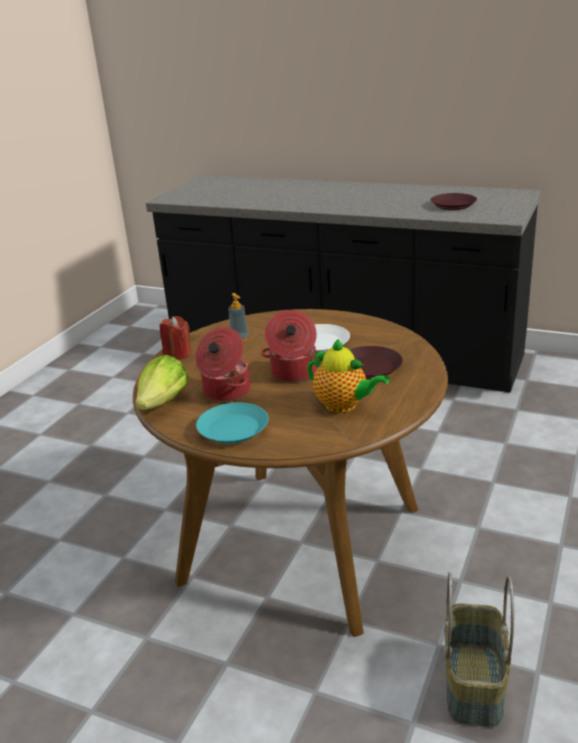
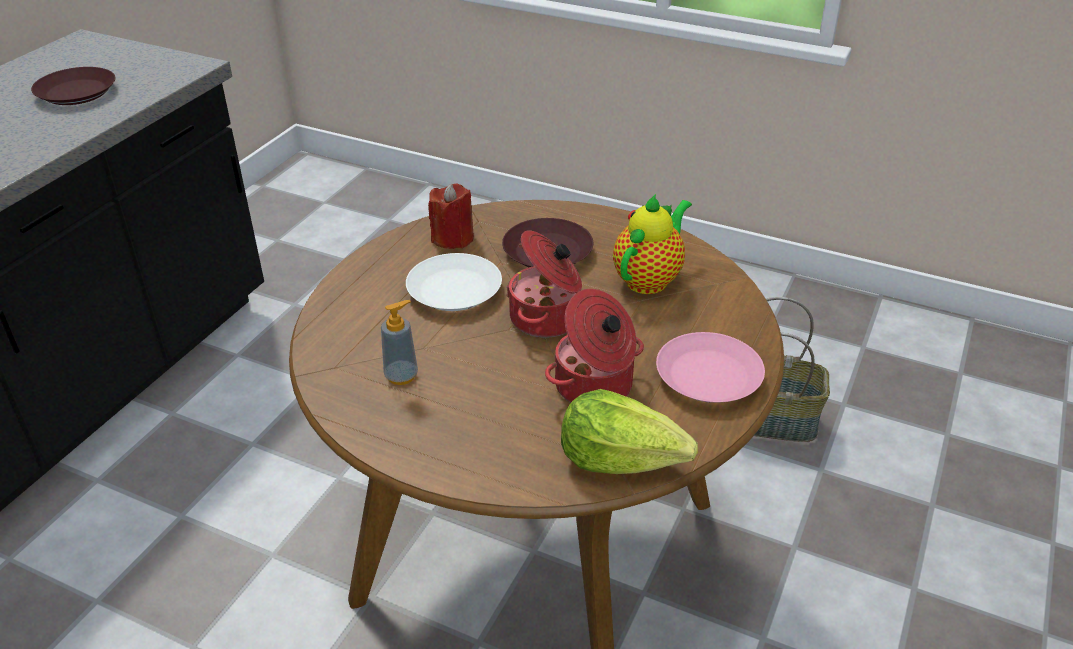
camera: 90 degrees left, 10 degrees up
red candle [160,316,191,360] -> red candle moved to [428,183,474,249]
turquoise plate [196,403,269,444] -> pink plate [656,332,765,403]

